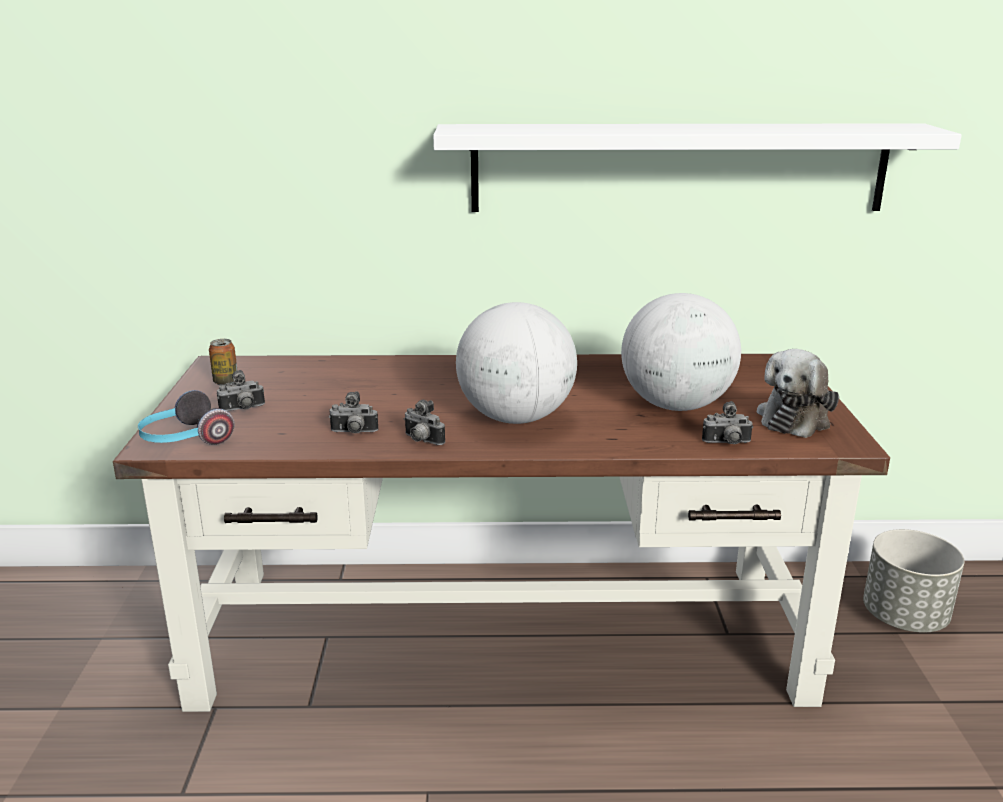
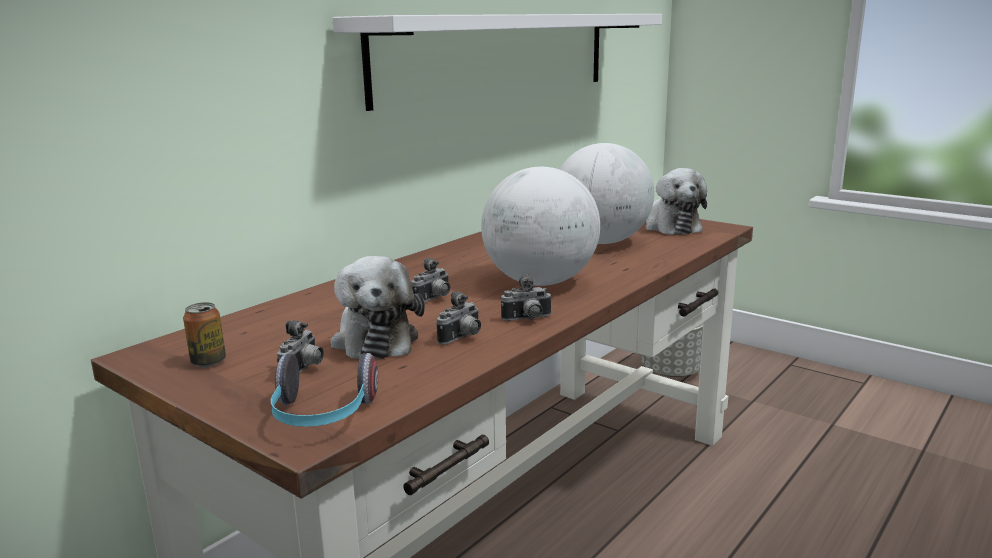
camera: 50 degrees left, 5 degrees down
camera [702,401,754,444] -> camera moved to [411,258,450,302]
none -> plush toy [330,256,425,359]

